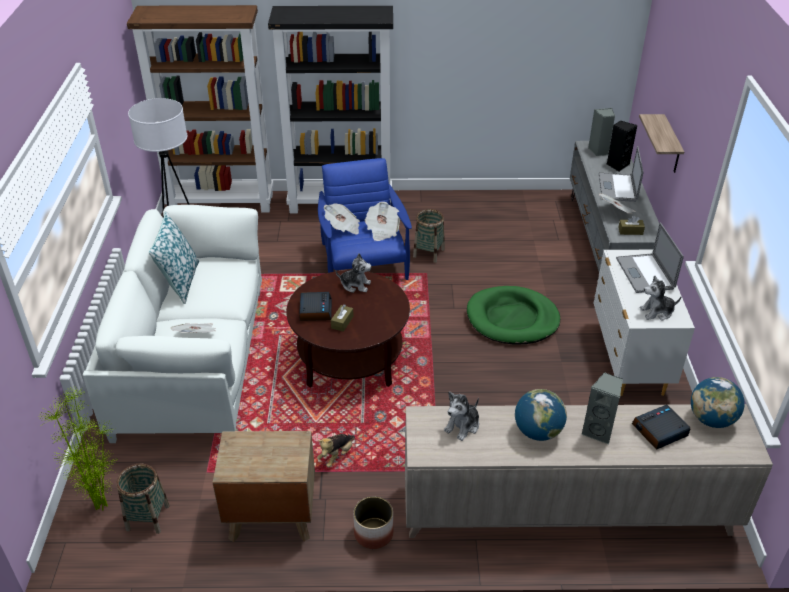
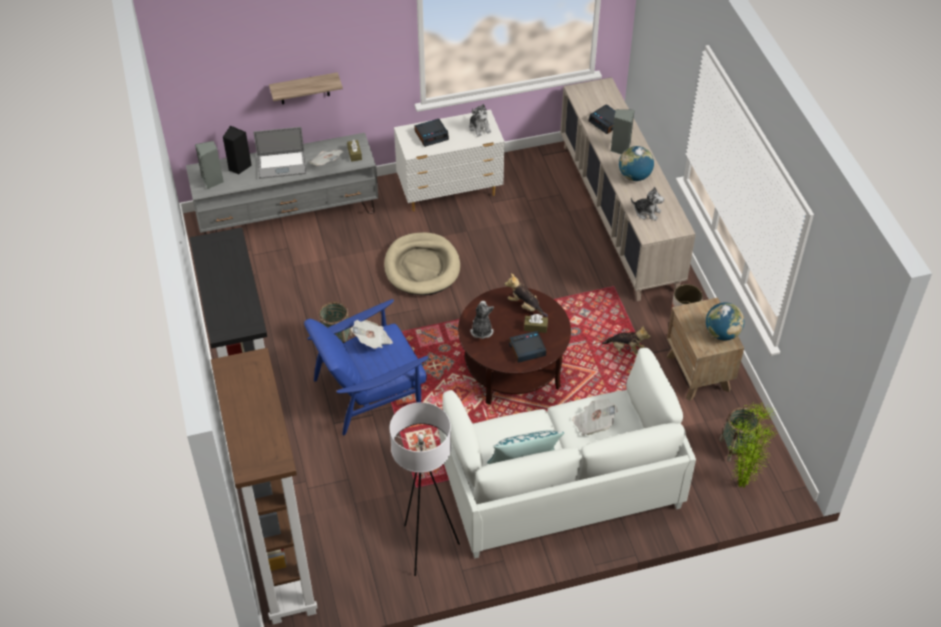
camera: 105 degrees left, 10 degrees up
newspaper [324,203,360,235] -> none
green dog bed [467,286,560,344] -> beige dog bed [384,232,460,295]
laptop [616,222,684,293] -> alarm clock [414,119,449,147]
globe [691,377,745,428] -> globe moved to [706,302,744,340]
none -> plush toy [505,273,548,317]

